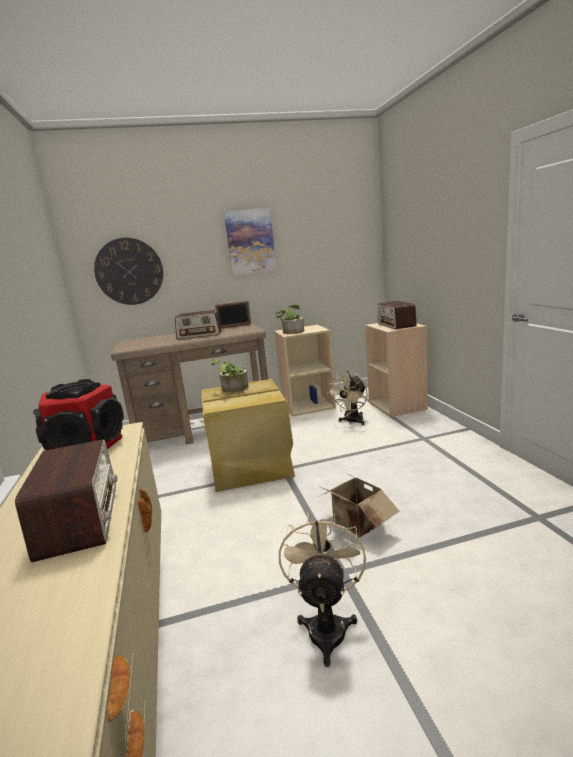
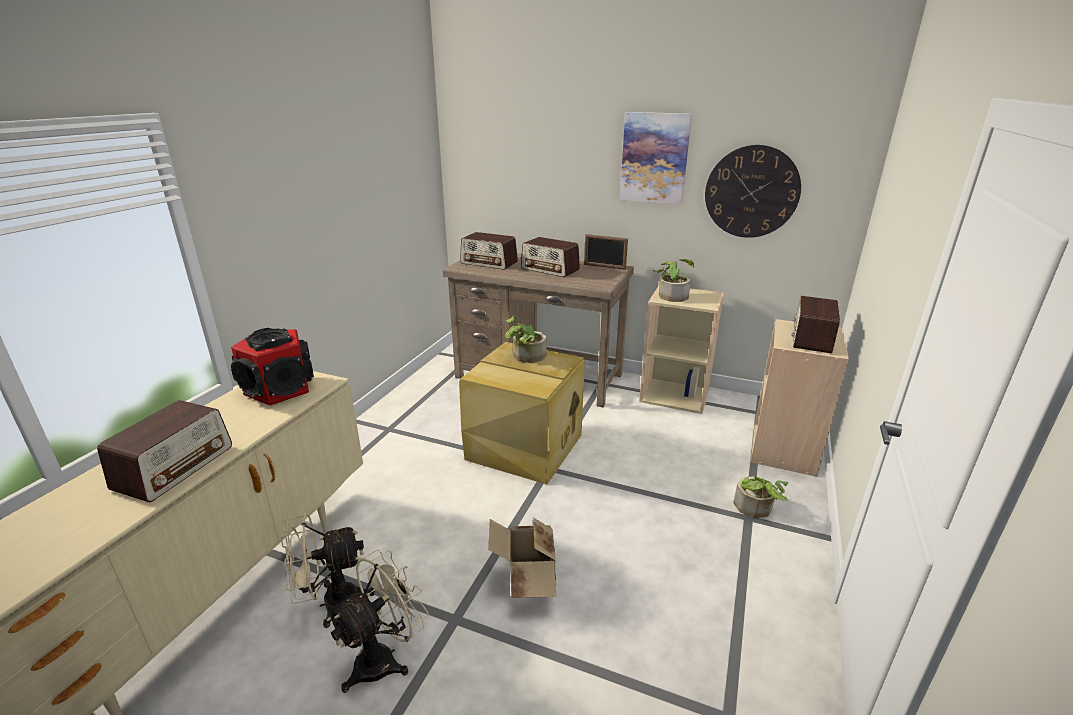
camera: 35 degrees right, 10 degrees up
wall clock [94,238,163,305] -> wall clock moved to [705,145,801,238]
beige fan [327,371,368,425] -> beige fan moved to [281,512,375,628]
none -> radio [460,232,518,270]
none -> potted plant [733,476,788,518]

